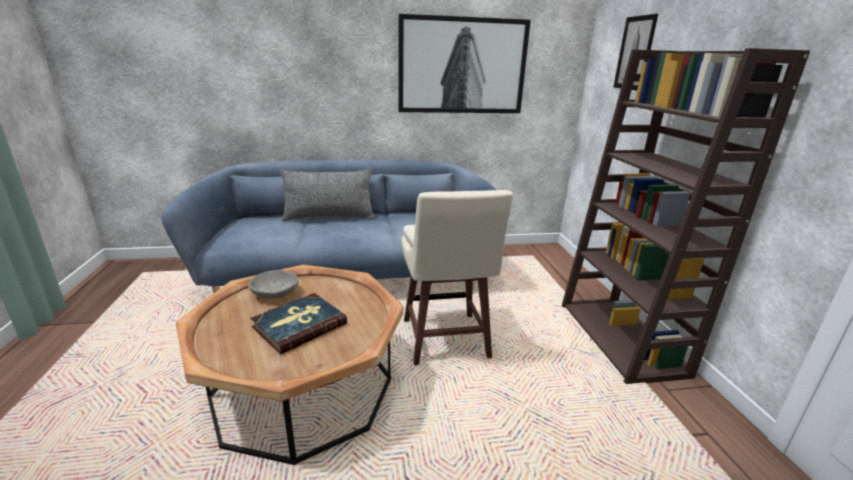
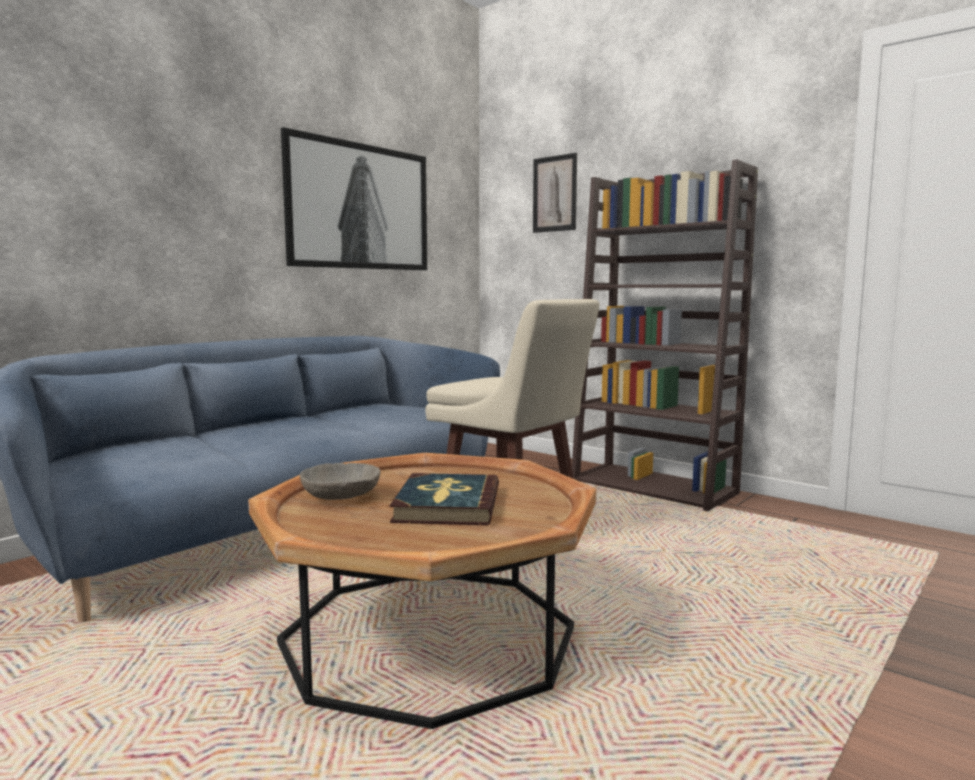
camera: 40 degrees left, 15 degrees down
grey pillow [280,169,374,221] -> none

